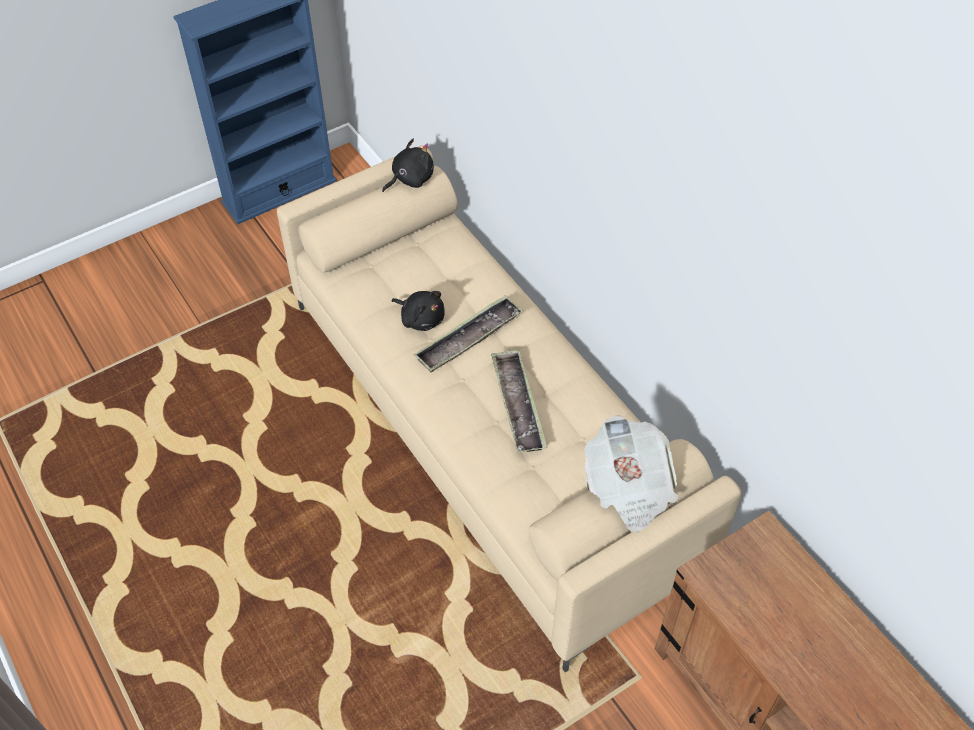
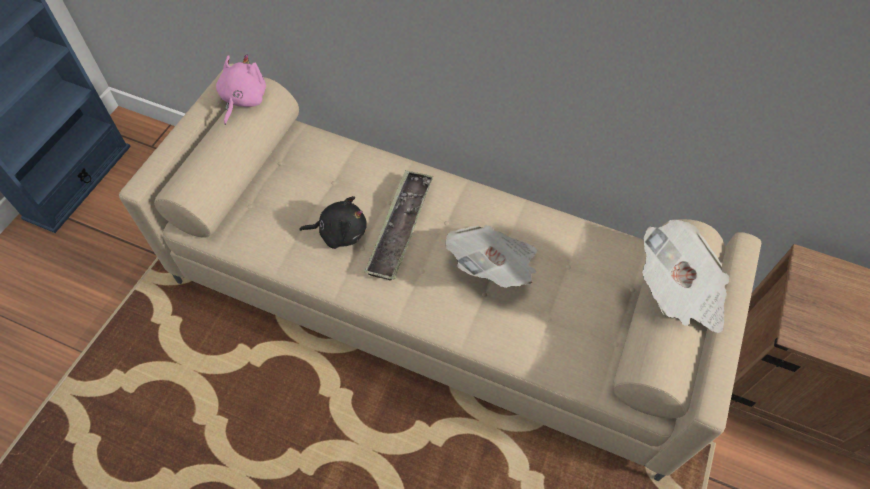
camera: 35 degrees left, 5 degrees up
black plush toy [382,139,434,192] -> pink plush toy [216,54,266,125]
tray [491,350,547,452] -> newspaper [445,225,537,288]

